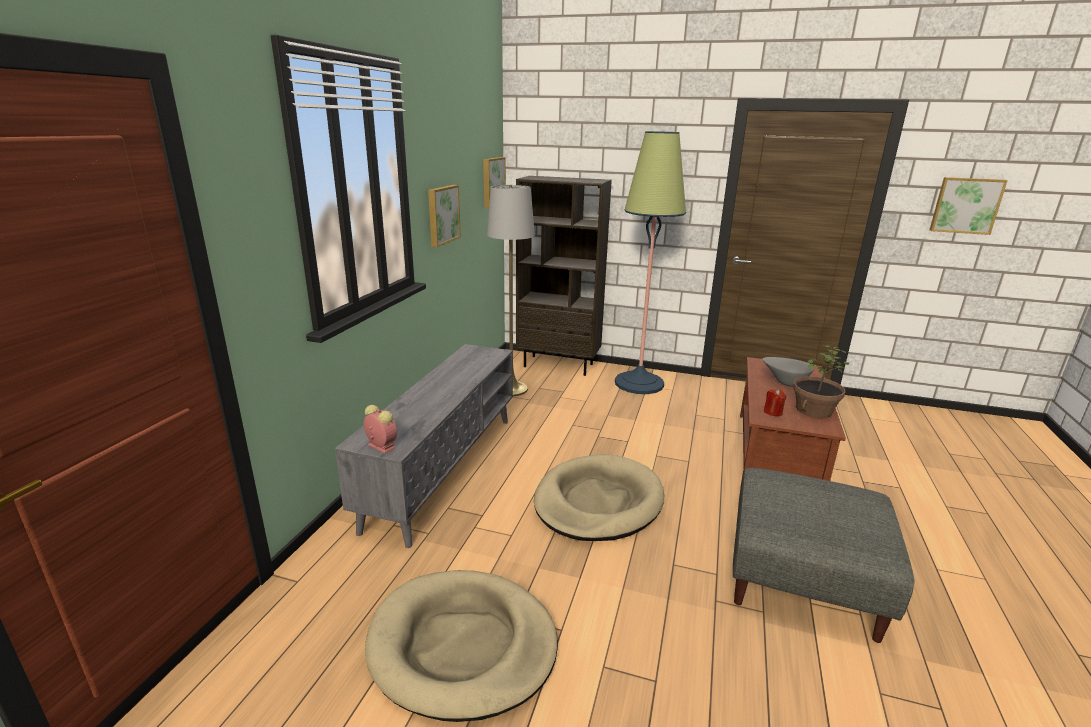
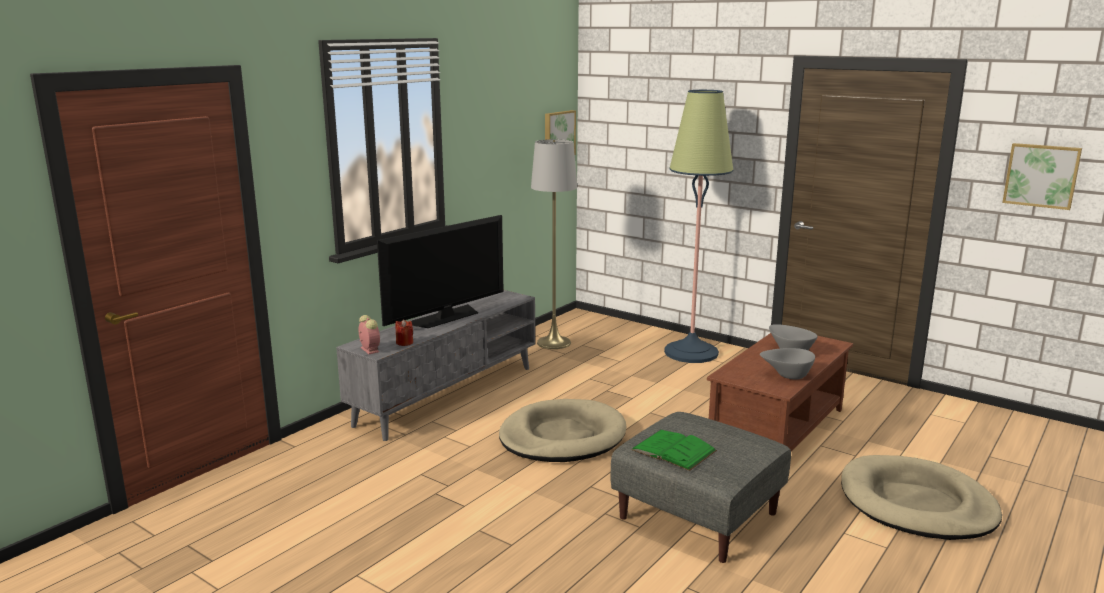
camera: 20 degrees right, 5 degrees down
beige dog bed [365,570,558,722] -> beige dog bed moved to [841,455,1002,540]
picture [428,185,461,247] -> none
brown bookcase [516,176,612,376] -> none
red candle [764,389,787,416] -> red candle moved to [395,320,413,346]
potted plant [793,346,849,418] -> grey bowl [760,348,815,379]
none -> television [377,215,504,328]
none -> green book [631,430,717,471]

